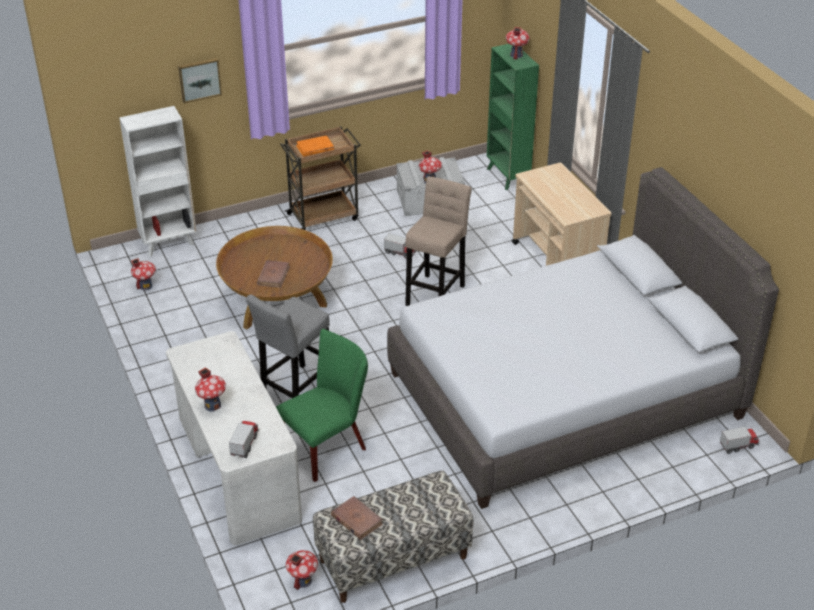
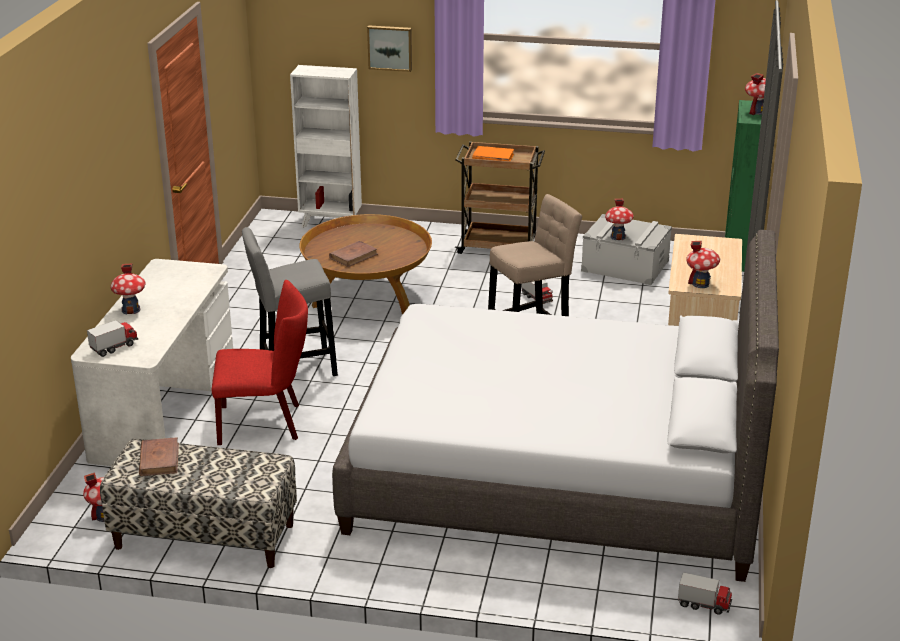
camera: 35 degrees right, 10 degrees down
toy house [131,258,156,290] -> toy house moved to [686,241,720,288]
green chair [276,329,368,482] -> red chair [212,280,308,445]

